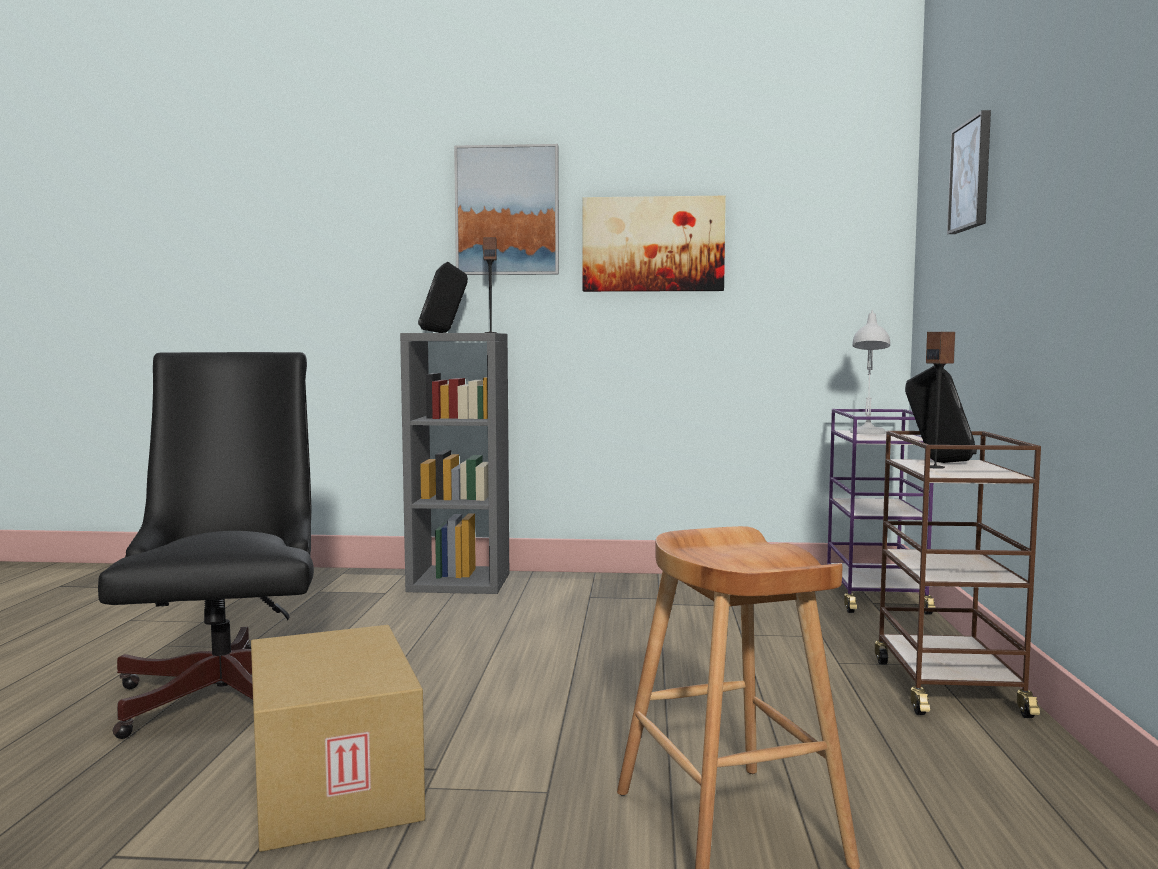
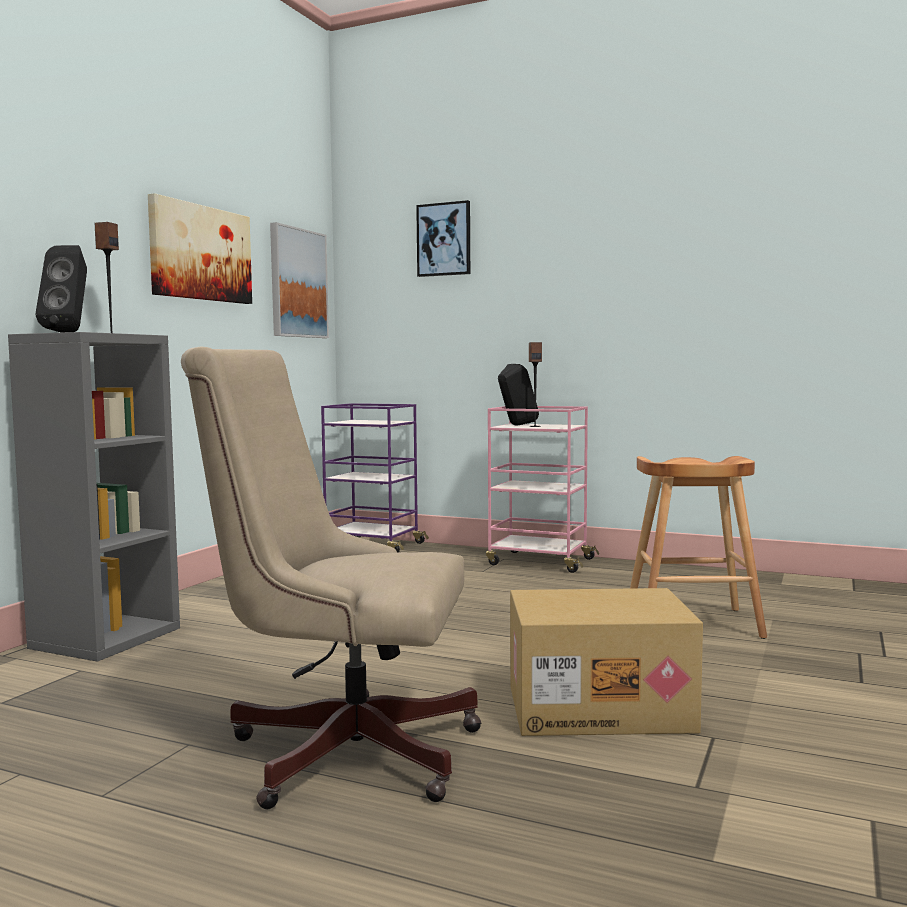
camera: 70 degrees left, 0 degrees up
black office chair [98,352,314,739] -> beige office chair [181,346,481,809]
picture [454,144,559,275] -> picture moved to [270,222,329,338]
white table lamp [850,310,890,435] -> none
brown cart [875,431,1041,718] -> pink cart [486,406,599,573]

